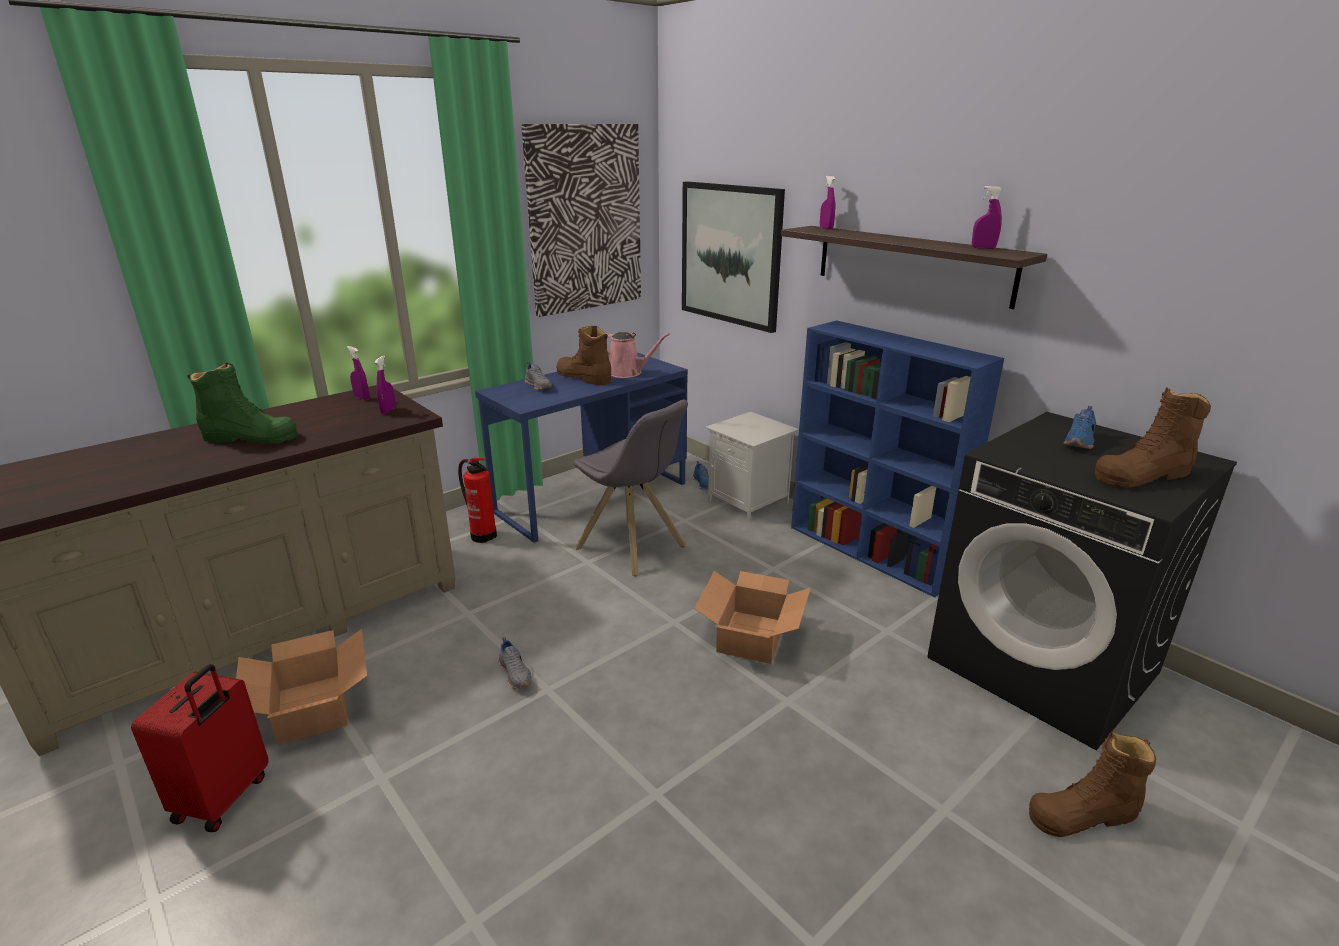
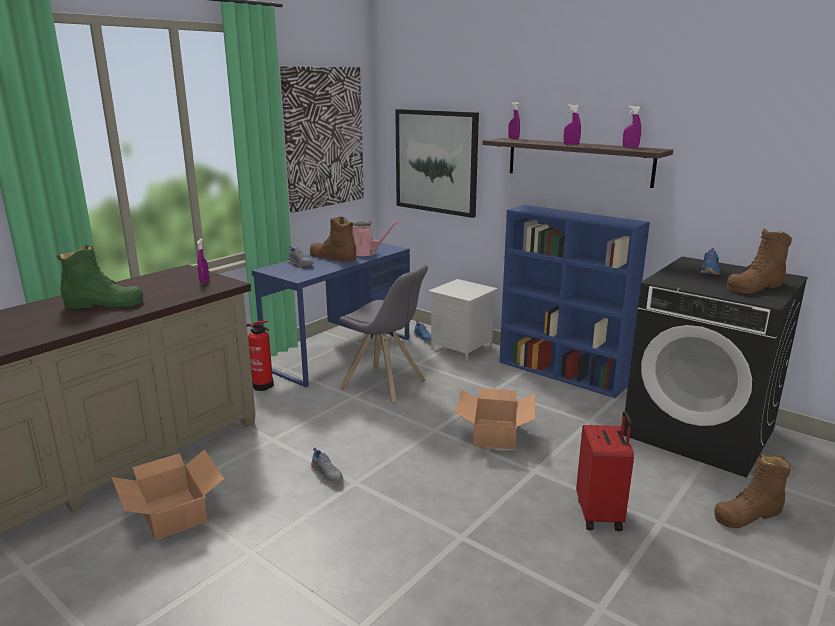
camera: 10 degrees left, 5 degrees down
red suitcase [131,664,269,832] -> red suitcase moved to [576,411,634,531]
purple spray bottle [347,346,369,400] -> purple spray bottle moved to [564,104,581,145]

